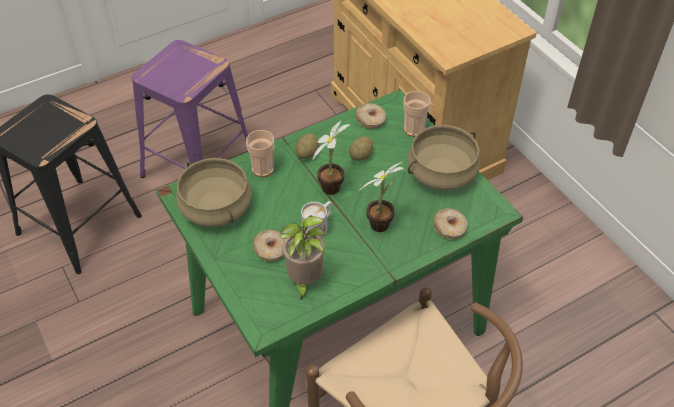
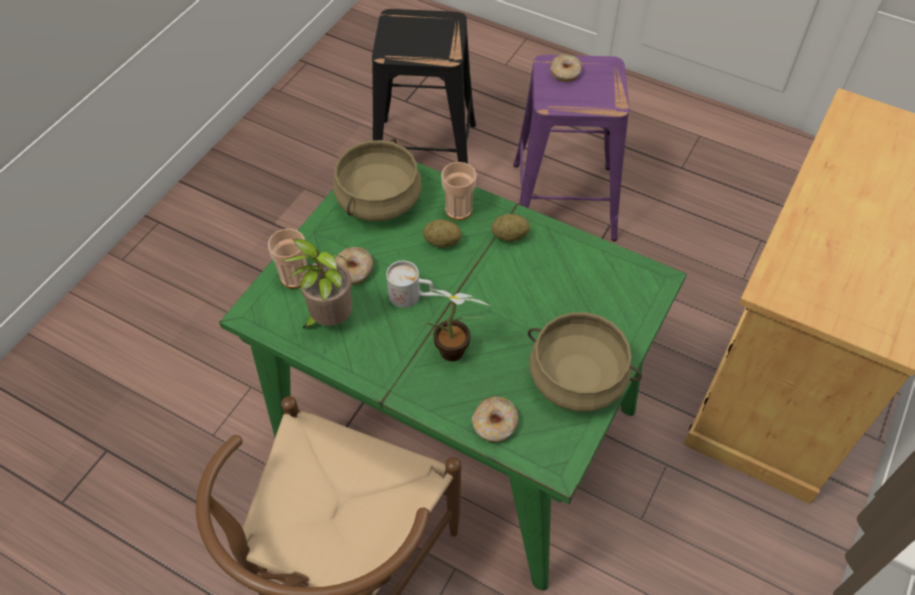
camera: 60 degrees right, 5 degrees up
potted plant [313,121,350,195] -> none
potato [349,136,373,161] -> potato moved to [423,219,462,248]
donut [355,103,386,129] -> donut moved to [551,54,582,82]
cup [403,91,431,137] -> cup moved to [268,229,307,288]

